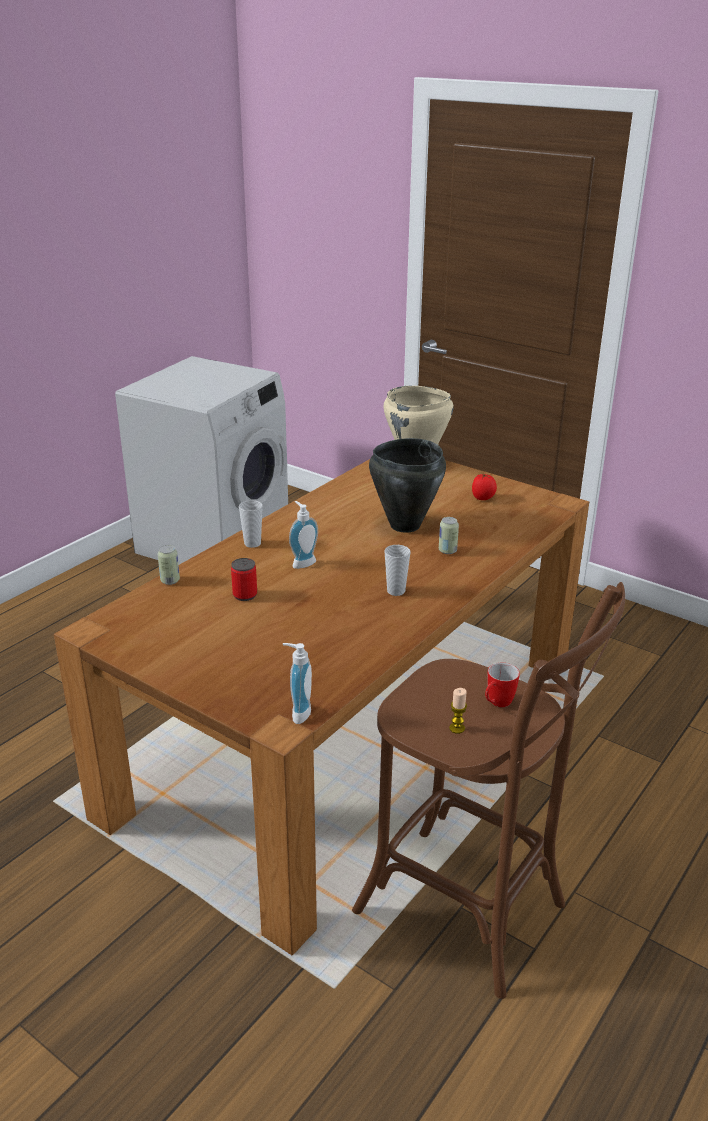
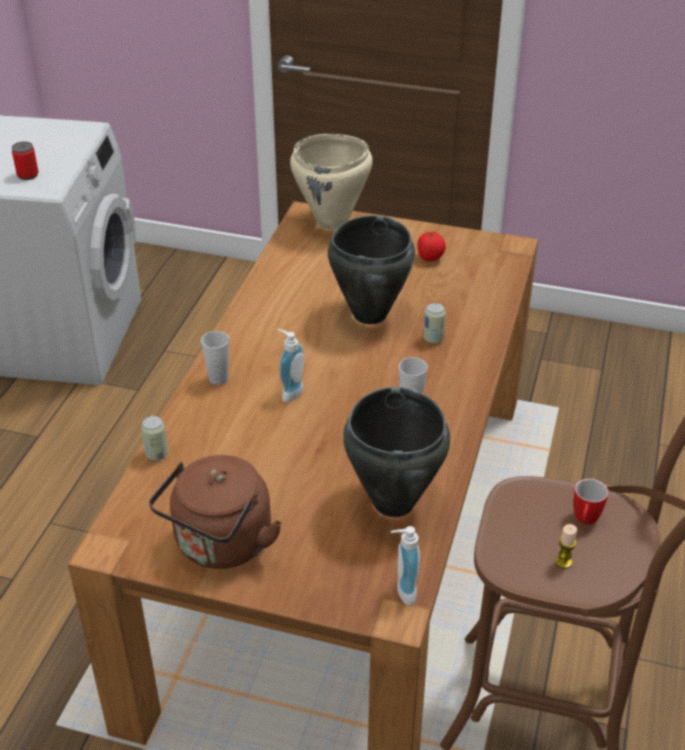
camera: 20 degrees left, 10 degrees up
can [231,558,257,601] -> can moved to [12,142,39,180]
none -> brown kettle [149,455,282,569]
none -> black cooking pot [343,387,450,517]

